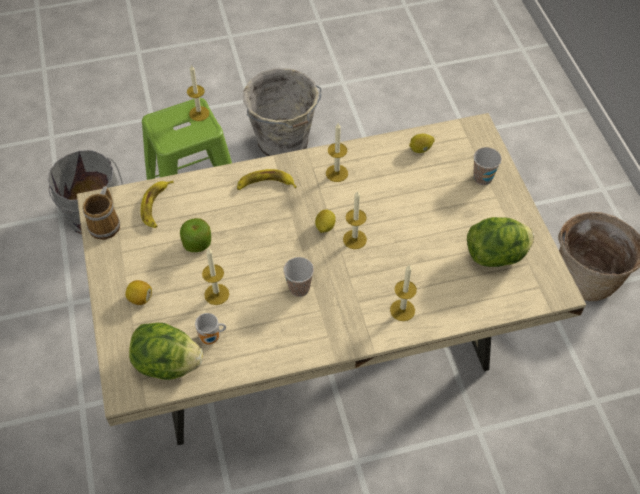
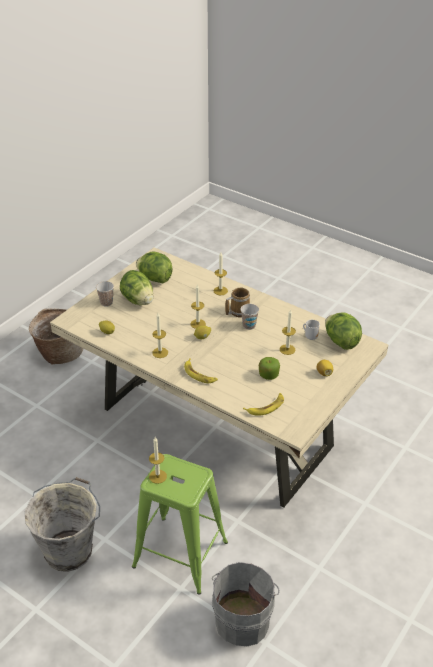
camera: 130 degrees left, 15 degrees down
mug [83,186,120,240] -> mug moved to [225,288,250,317]
none -> lettuce [120,270,154,305]

